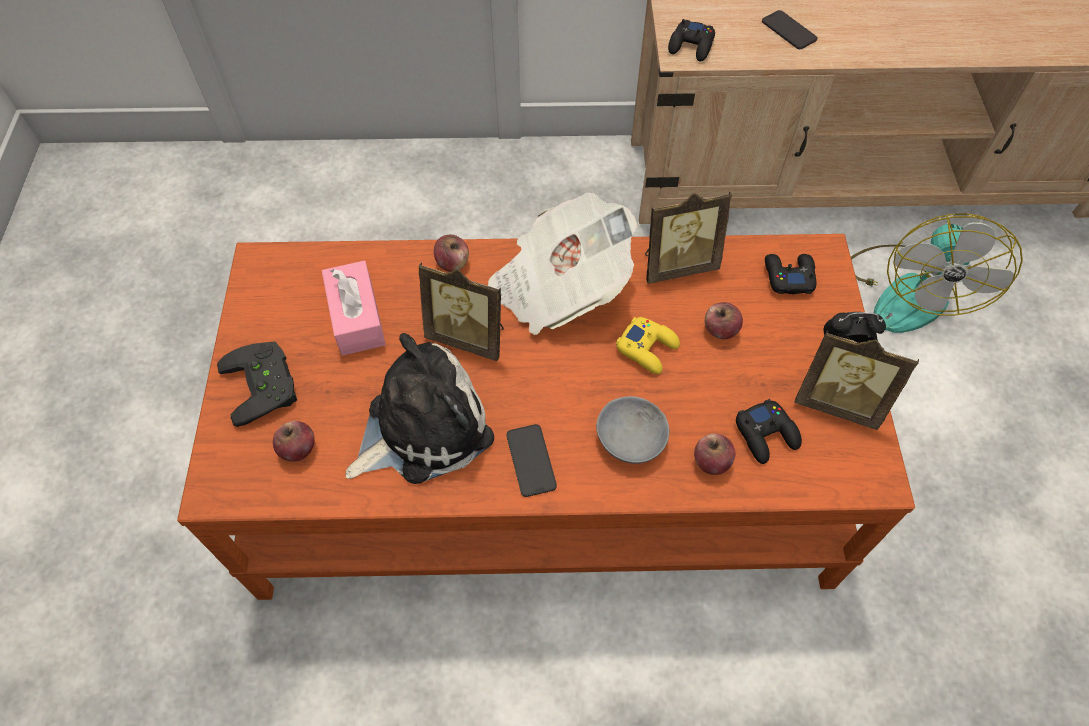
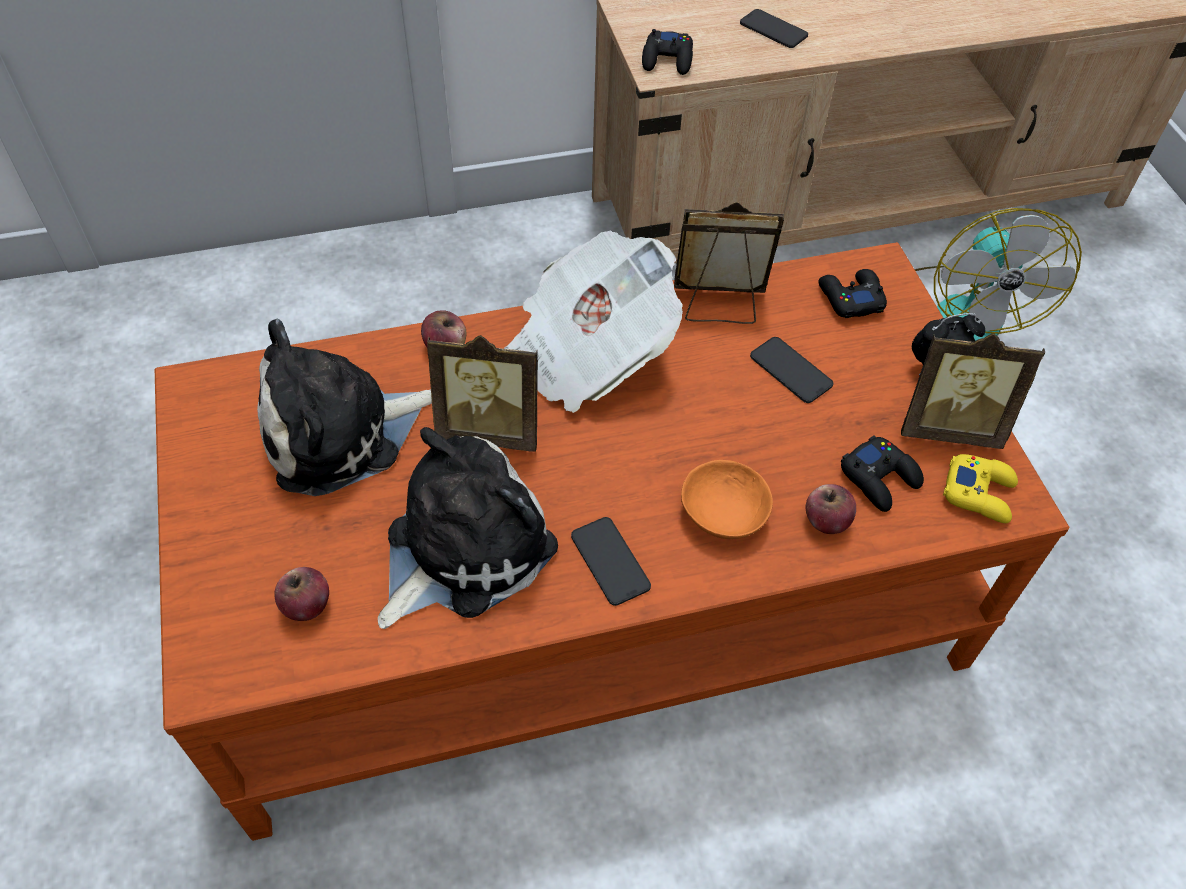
camera: 15 degrees left, 5 degrees down
black game controller [217,342,297,427] -> none
pink tissue box [322,261,386,356] -> plush toy [257,319,432,496]
grey bowl [596,396,669,464] -> orange bowl [681,460,773,539]
yellow game controller [616,317,680,374] -> yellow game controller moved to [943,454,1018,523]
picture frame [645,192,732,284] -> picture frame turned 150 degrees counterclockwise [674,202,784,324]
apple [705,302,743,339] -> phone [750,337,833,403]

